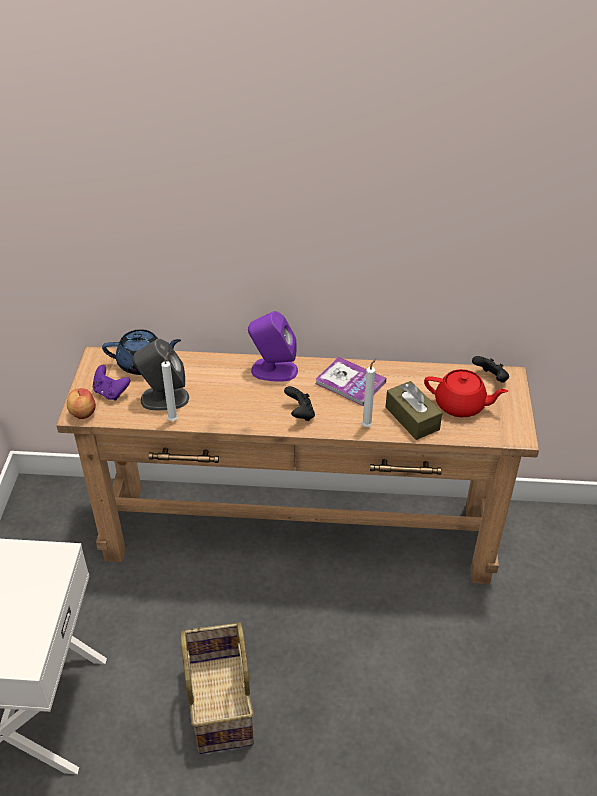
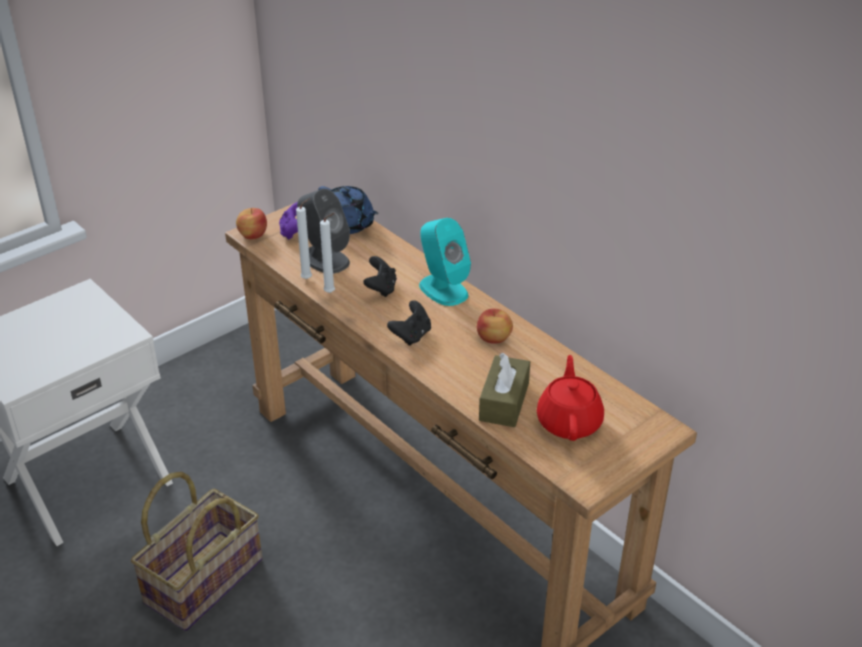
camera: 45 degrees right, 5 degrees down
purple speaker [248,311,298,382] -> turquoise speaker [419,218,471,306]
book [315,357,386,406] -> apple [477,309,513,344]
white candle [362,358,377,427] -> white candle moved to [320,213,335,293]
red teapot [424,369,508,417] -> red teapot turned 150 degrees counterclockwise [537,355,604,441]
black game controller [472,356,509,383] -> black game controller moved to [363,256,397,297]

